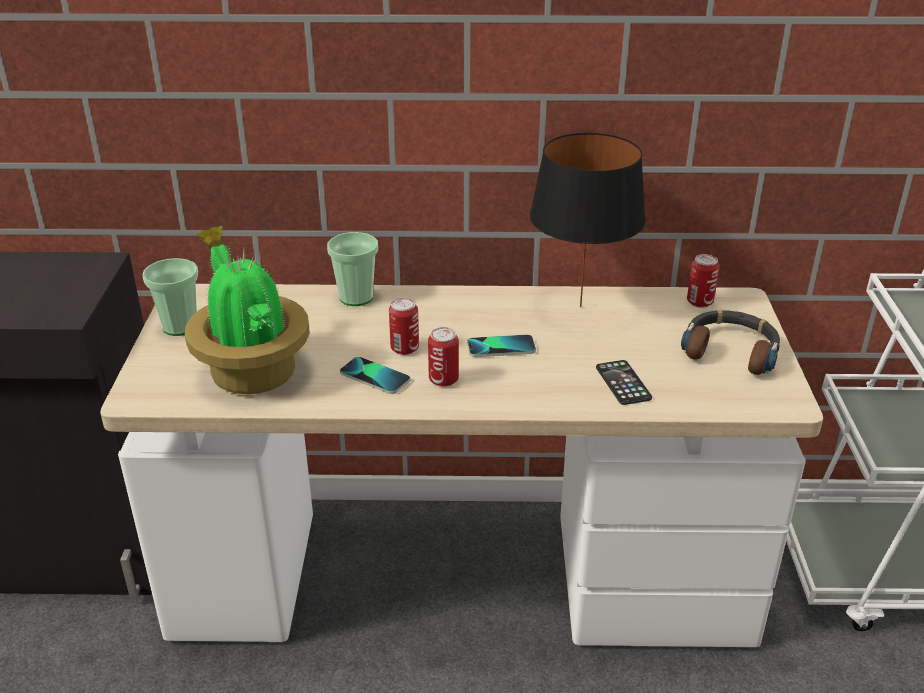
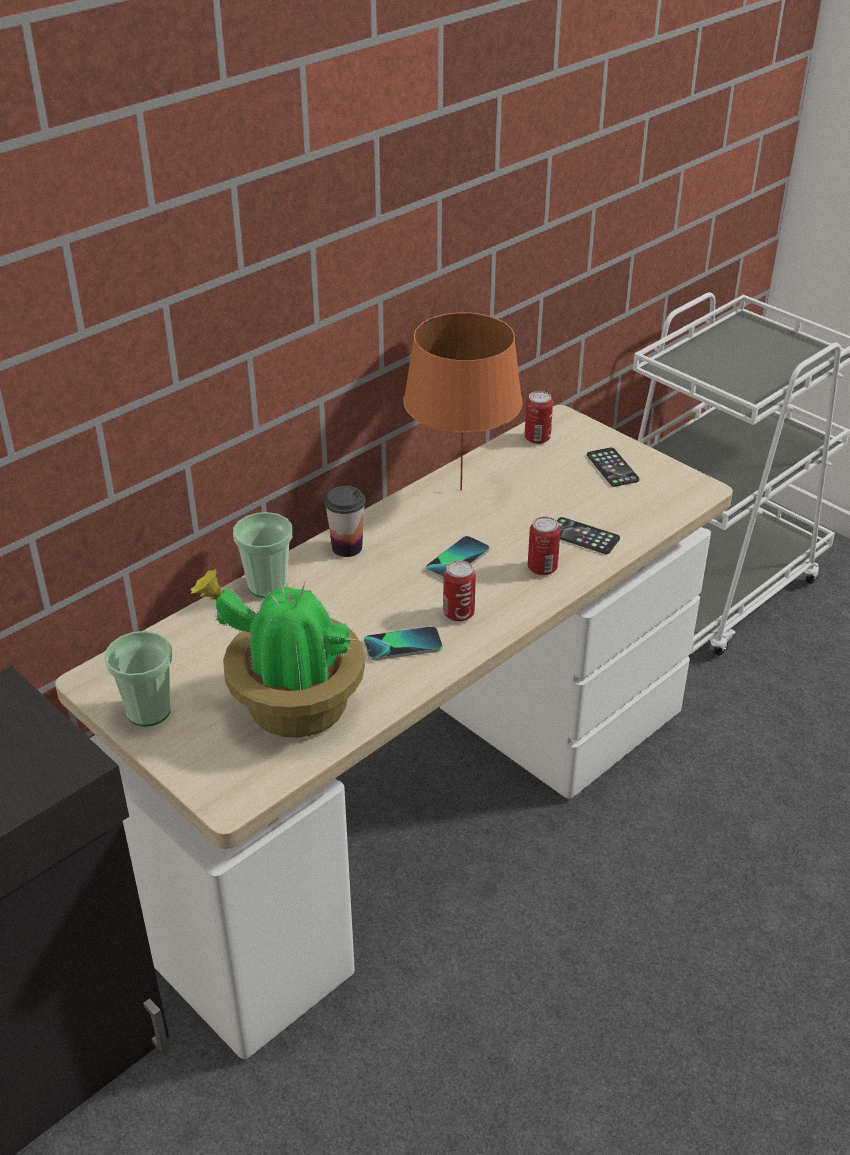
camera: 45 degrees left, 5 degrees up
can [389,298,419,355] -> can moved to [528,516,561,576]
black table lamp [530,133,646,307] -> orange table lamp [403,312,523,491]
headphones [681,309,780,375] -> phone [587,448,639,487]
none -> cup [324,486,366,557]

